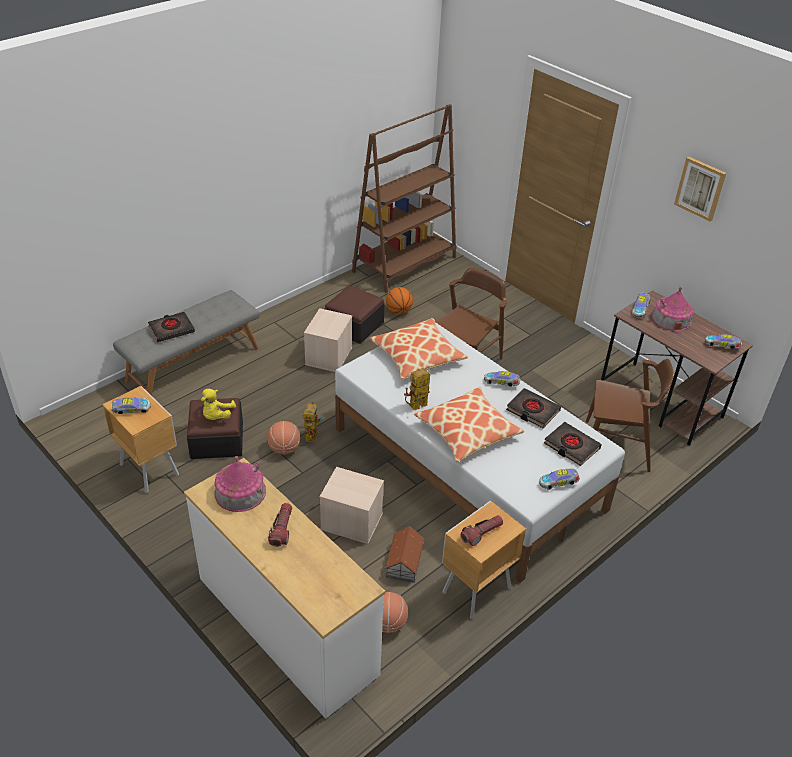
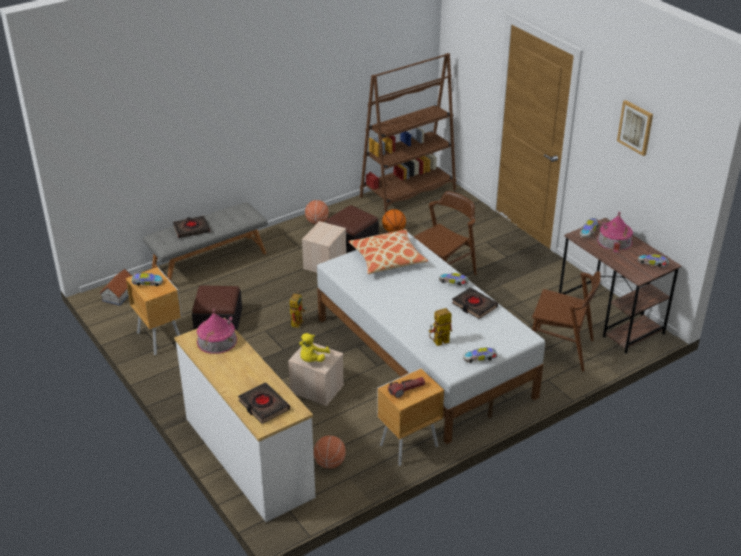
camera: 10 degrees right, 5 degrees down
yellow plush toy [201,389,236,420] -> yellow plush toy moved to [299,333,330,362]
basketball [267,421,300,454] -> basketball moved to [305,200,329,224]
flashlight [268,503,292,547] -> none
toy house [385,526,425,583] -> toy house moved to [99,269,132,306]
toy robot [404,368,430,410] -> toy robot moved to [429,308,452,346]
pillow [414,387,524,462] -> none
black book [544,422,602,466] -> black book moved to [238,383,290,424]

